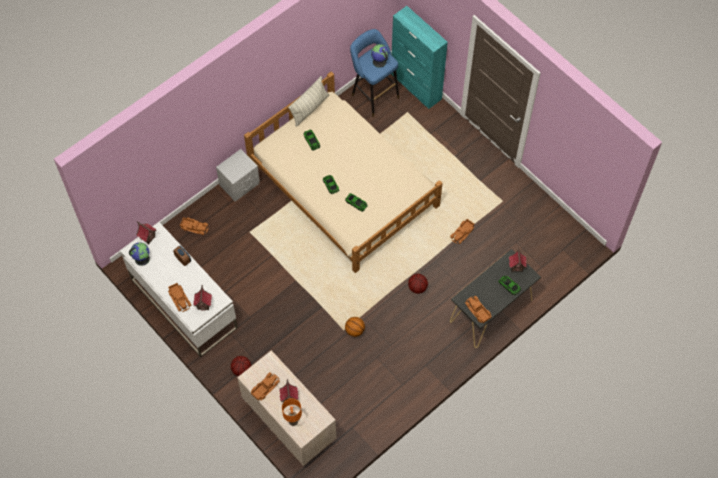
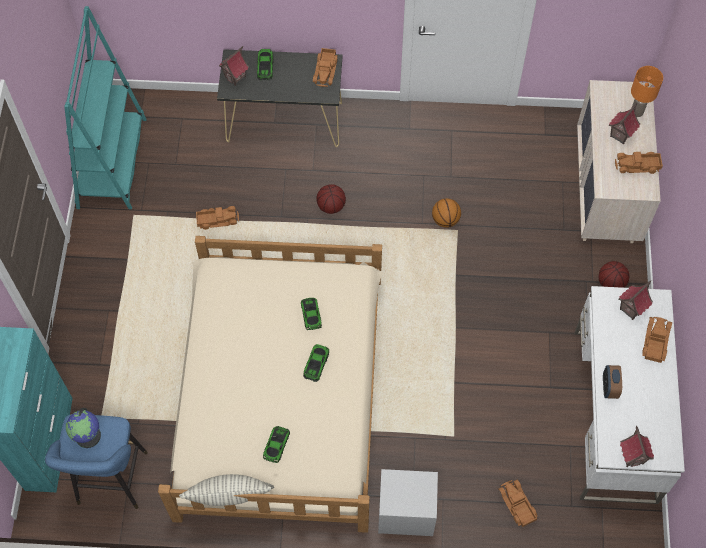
camera: 135 degrees left, 0 degrees up
globe [129,242,150,266] -> none
none -> turquoise bookcase [64,6,146,209]

